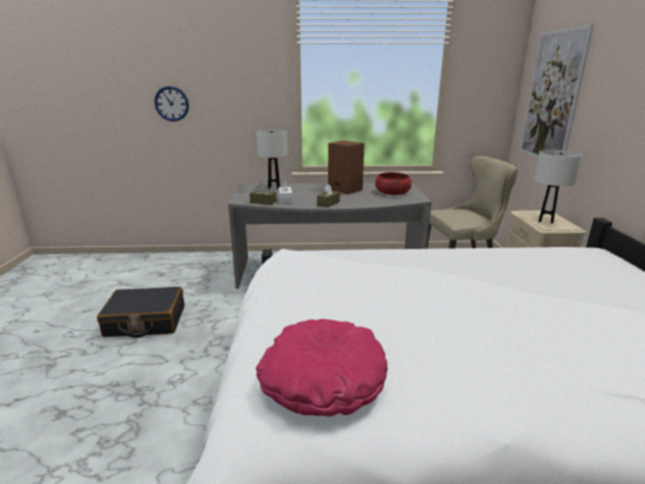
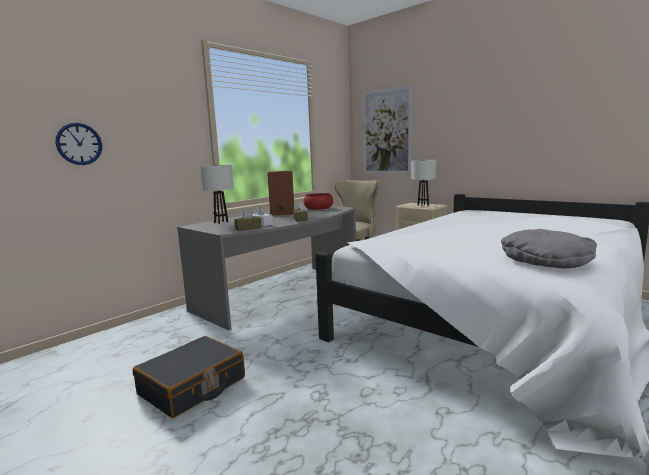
camera: 45 degrees left, 10 degrees down
pink pillow [256,319,388,416] -> grey pillow [501,229,597,268]

